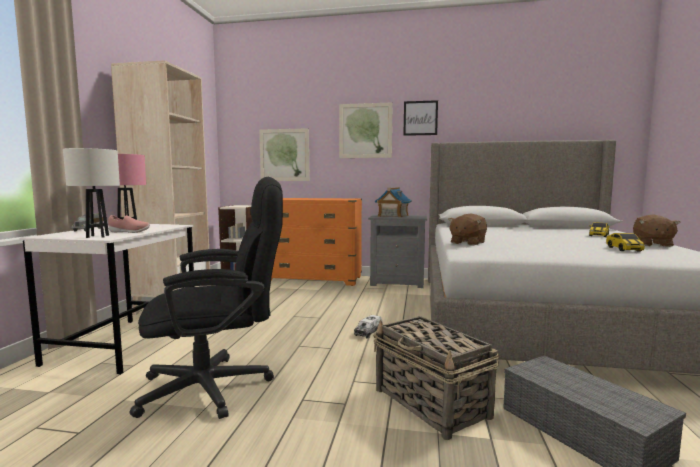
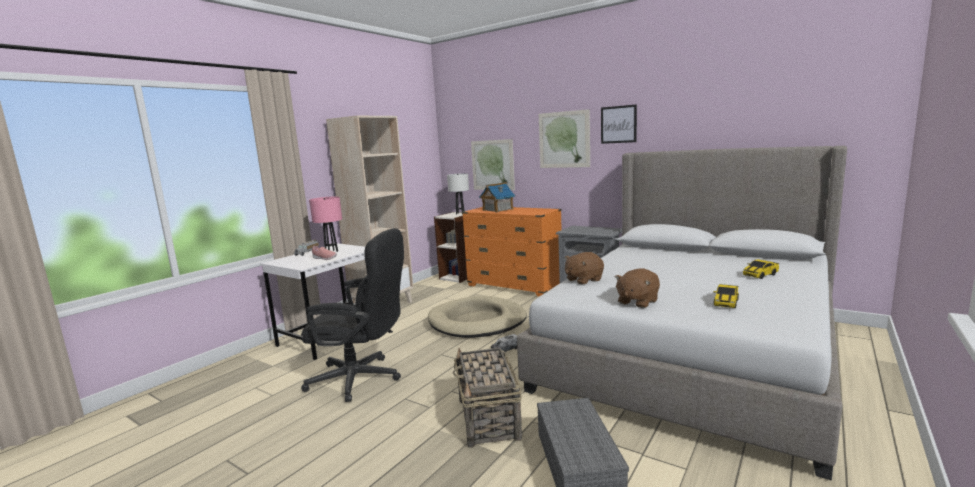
camera: 25 degrees right, 5 degrees up
white table lamp [63,148,120,238] -> white table lamp moved to [447,173,469,214]
toy house [375,187,412,218] -> toy house moved to [479,182,515,212]
brown plush toy [633,215,681,247] -> brown plush toy moved to [615,268,660,308]
none -> beige dog bed [428,296,527,338]

